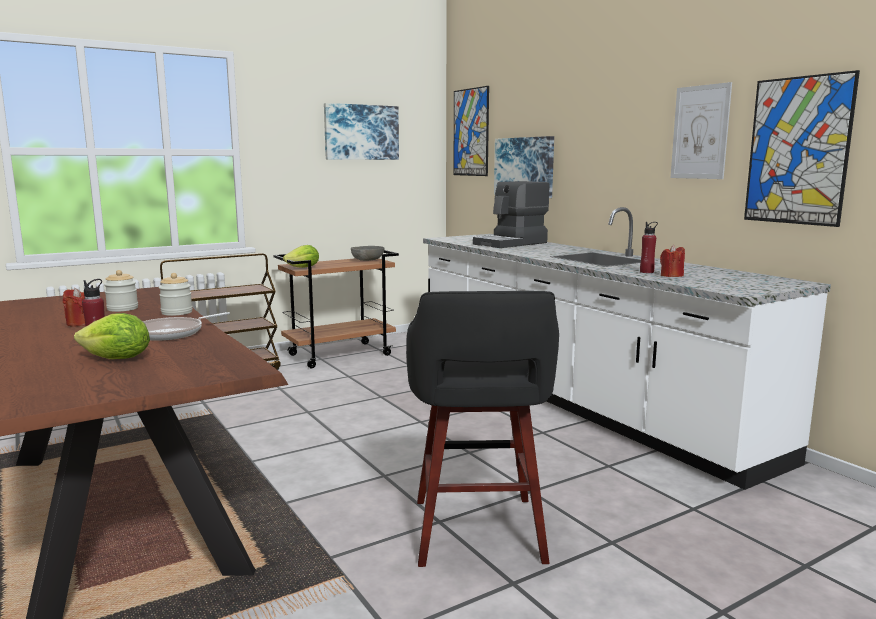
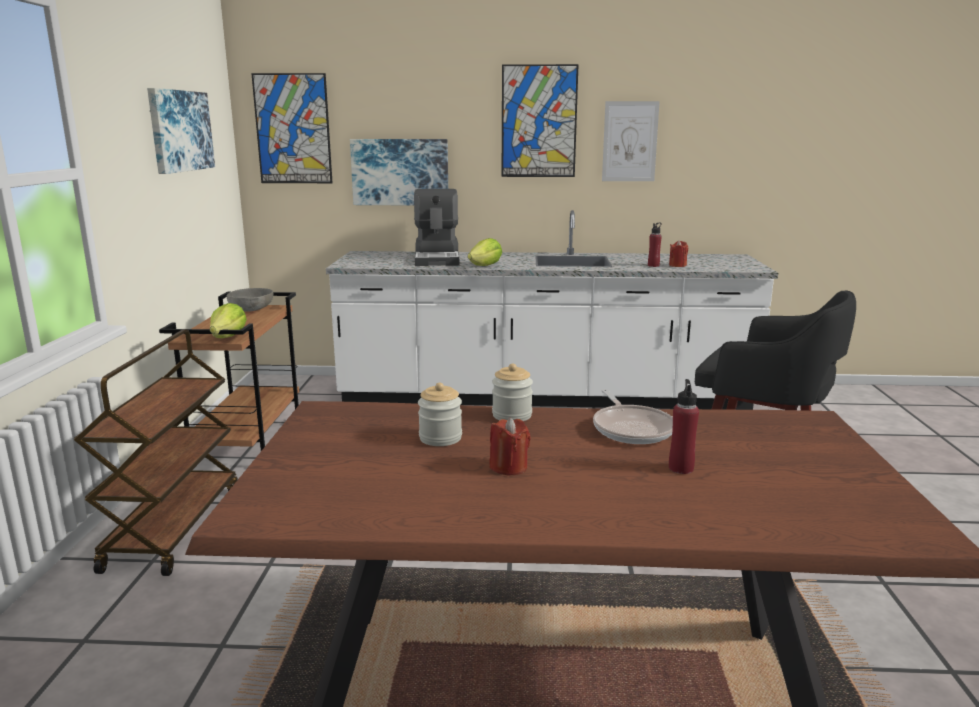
camera: 55 degrees left, 5 degrees up
lettuce [74,313,150,359] -> lettuce moved to [468,238,502,266]
picture [744,70,860,227] -> picture moved to [502,64,579,177]

